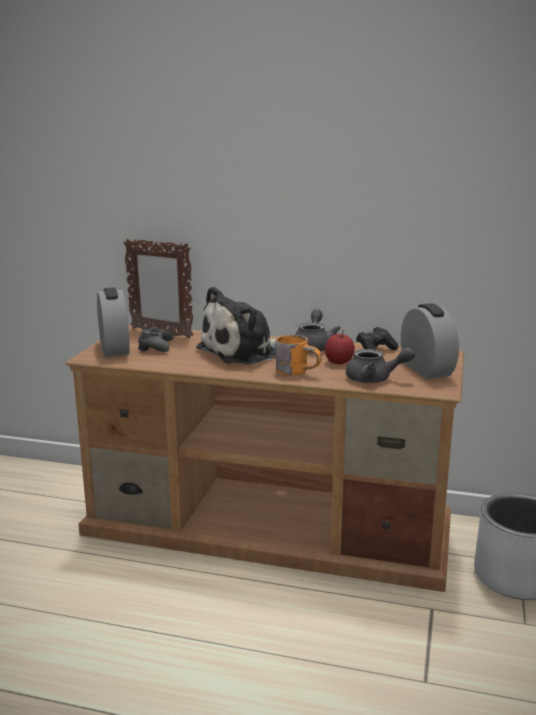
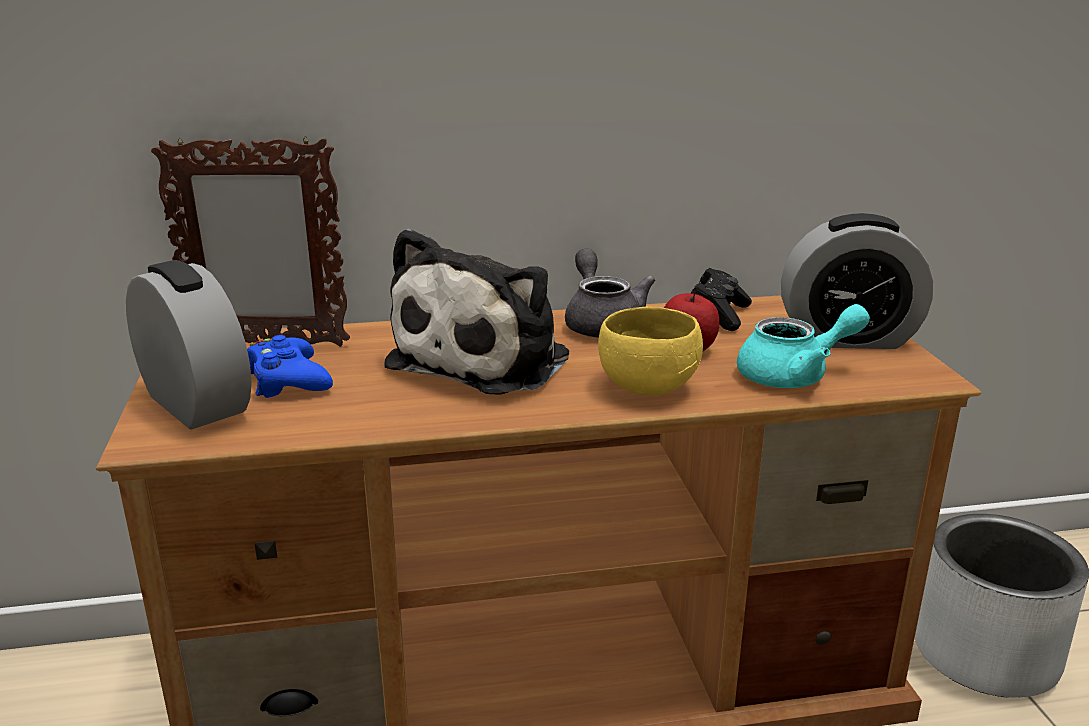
camera: 25 degrees left, 5 degrees up
black game controller [138,327,173,352] -> blue game controller [247,335,333,398]
orange mug [275,335,322,376] -> yellow bowl [598,307,703,396]
grey teapot [346,347,415,383] -> turquoise teapot [737,304,870,388]
alarm clock [401,303,459,379] -> alarm clock turned 135 degrees clockwise [781,213,933,349]

